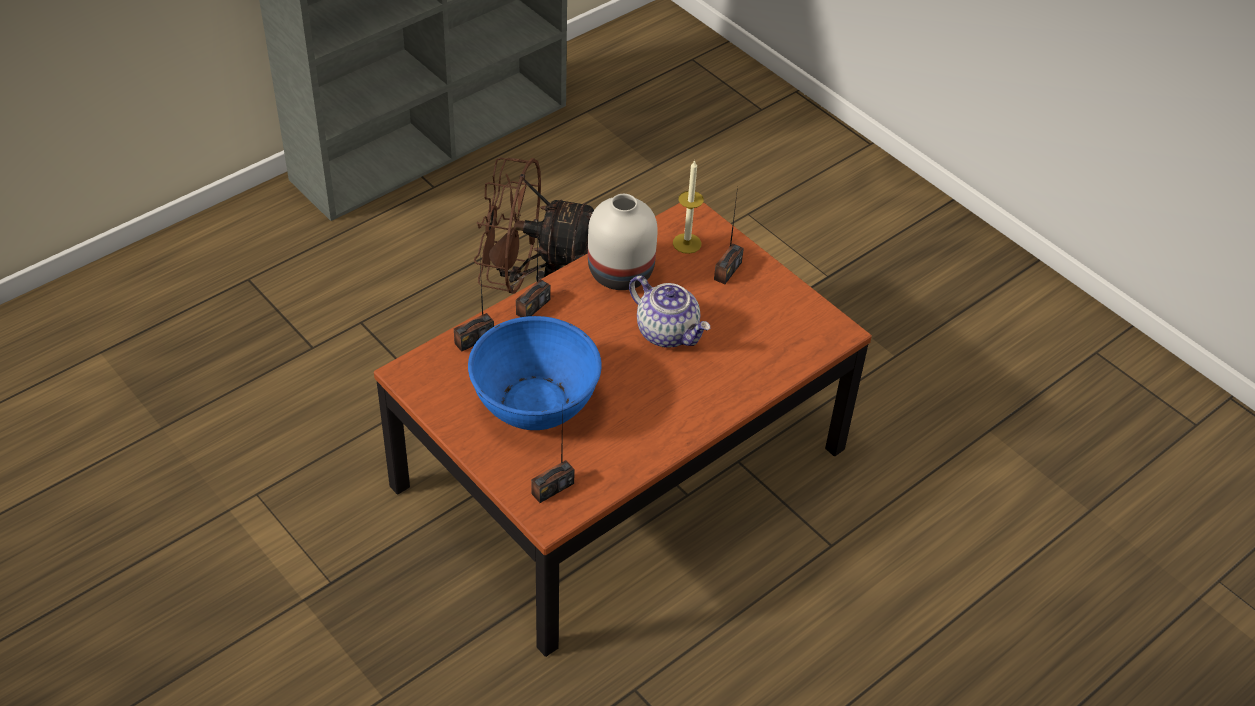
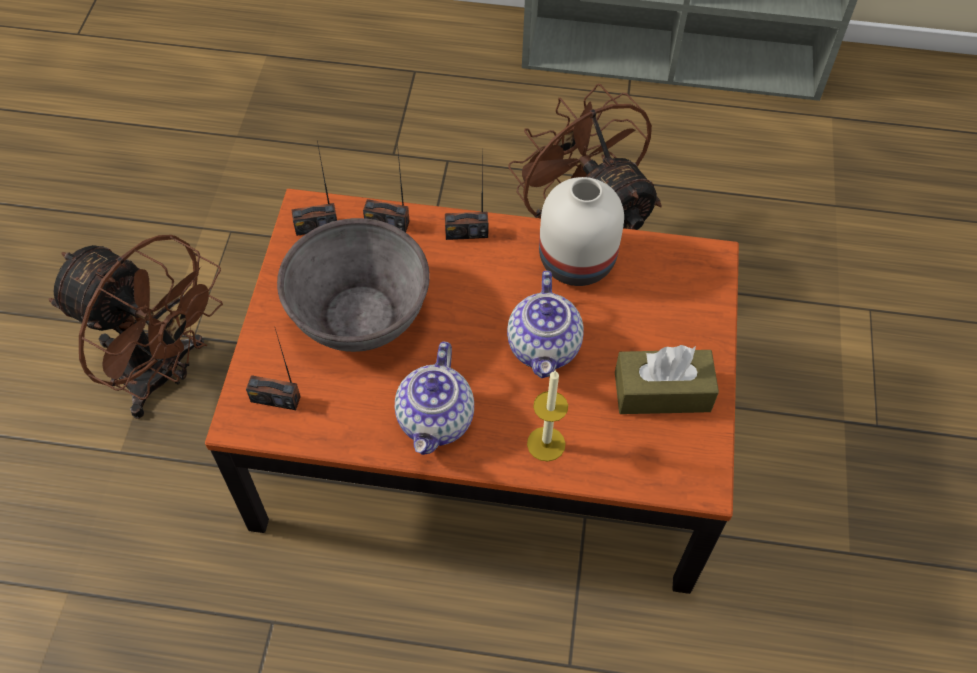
camera: 50 degrees right, 10 degrees up
blue bowl [468,316,602,430] -> grey bowl [277,218,430,352]
candle [673,160,704,254] -> candle moved to [527,370,568,462]
radio [714,186,744,284] -> radio moved to [291,141,337,236]
none -> brown fan [49,235,223,419]
none -> teapot [395,341,474,455]
none -> brown tissue box [615,345,719,414]

